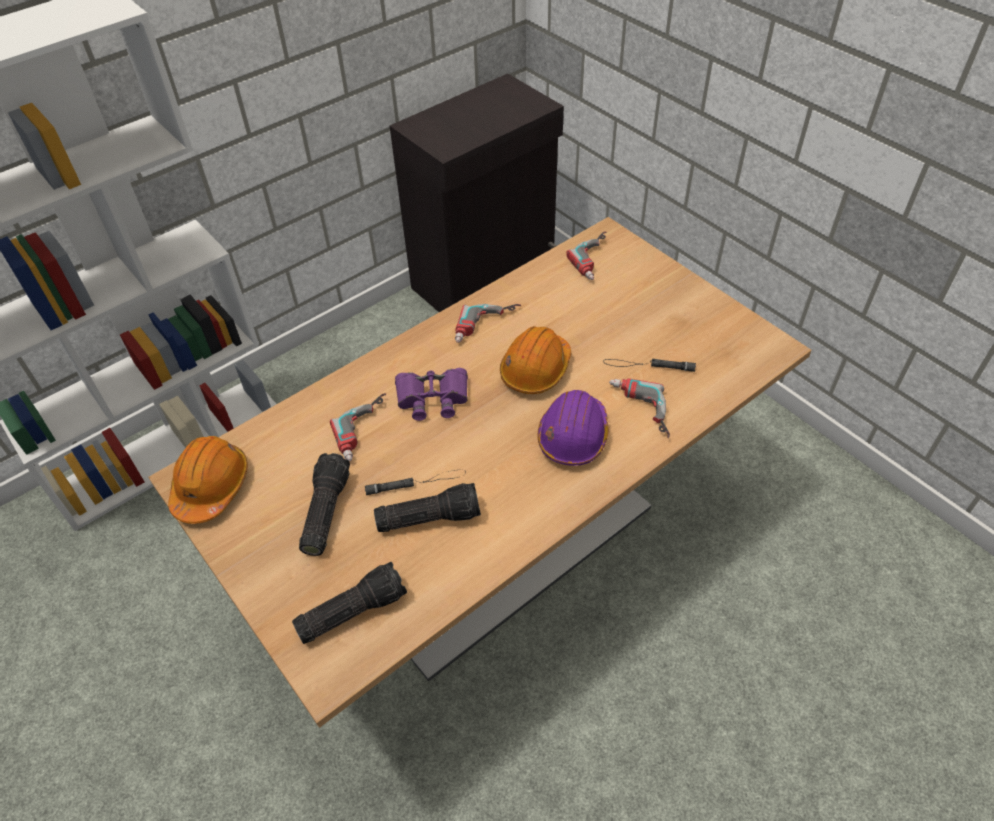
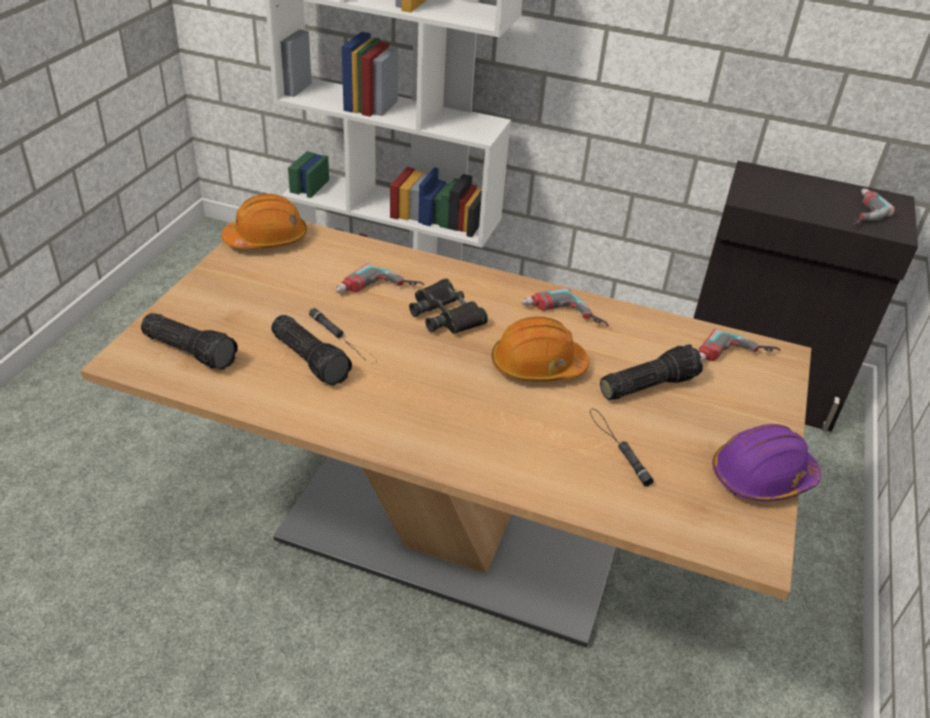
camera: 55 degrees right, 10 degrees down
flashlight [299,453,350,556] -> flashlight moved to [600,344,703,400]
purple binoculars [395,368,468,421] -> black binoculars [409,278,488,334]
purple hard hat [537,390,609,466] -> purple hard hat moved to [712,424,821,501]
power drill [609,378,670,438] -> power drill moved to [854,189,895,225]

